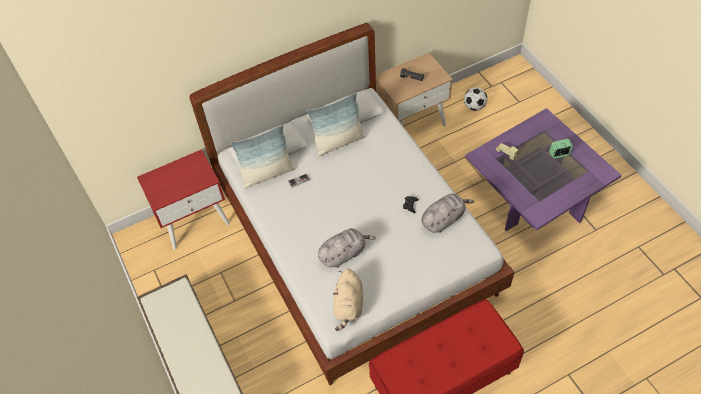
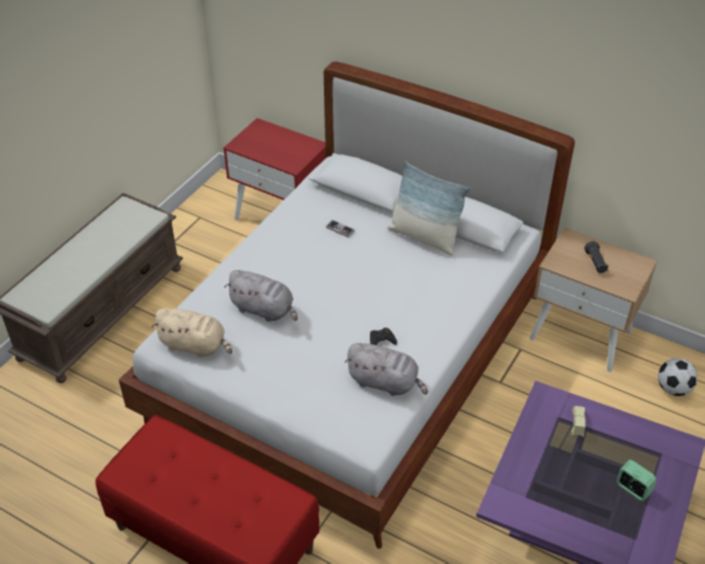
camera: 55 degrees right, 10 degrees down
pillow [230,125,295,189] -> none
beige plush toy [333,268,363,331] -> beige plush toy turned 135 degrees counterclockwise [152,308,232,358]

